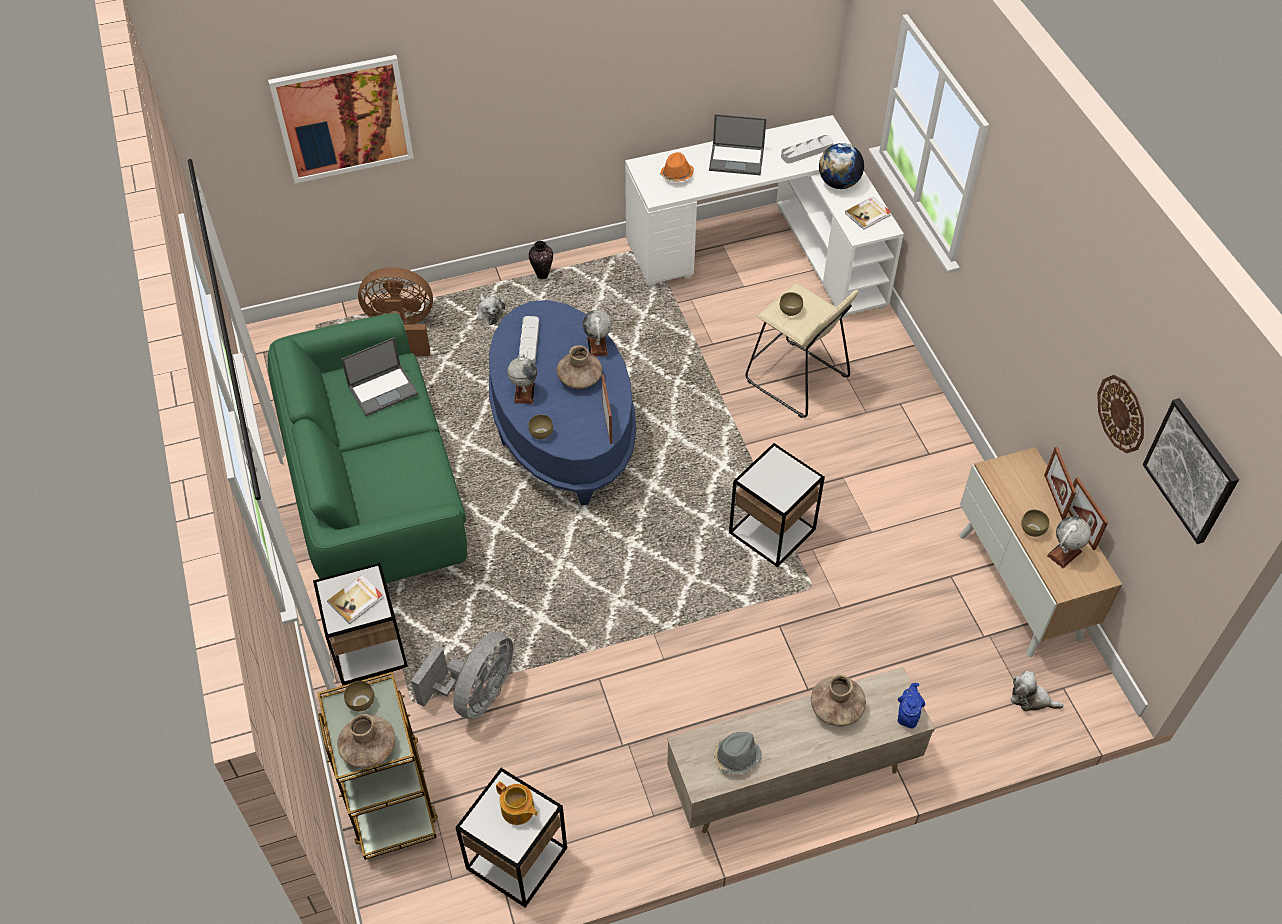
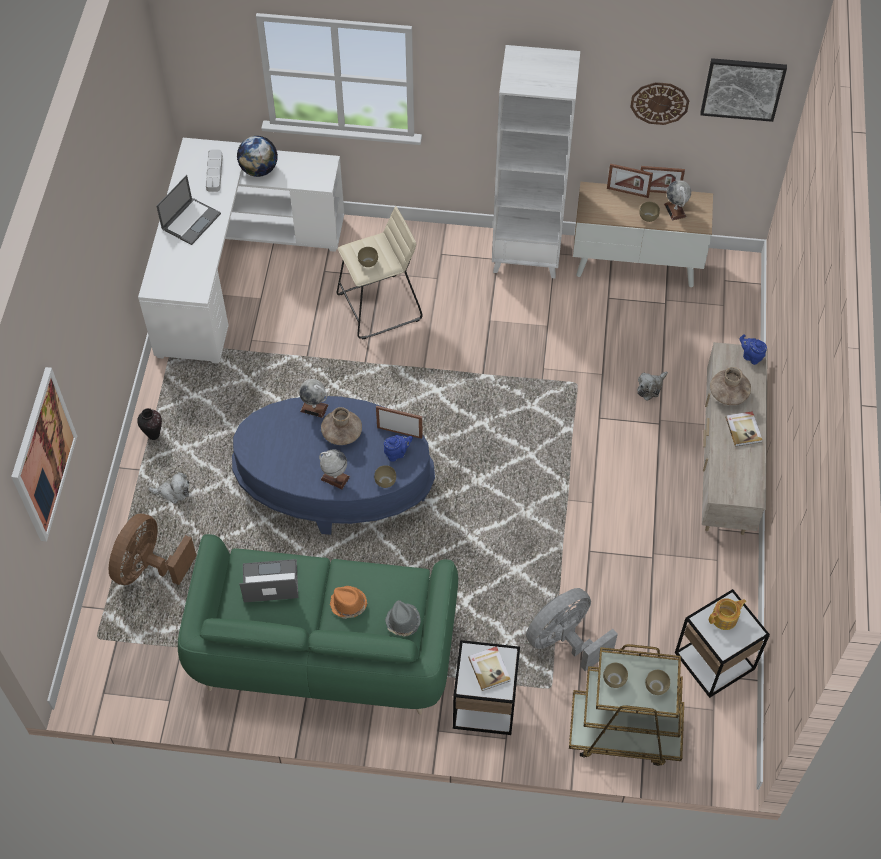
camera: 65 degrees left, 5 degrees up
brown vase [337,714,396,768] -> brown bowl [645,670,670,695]
laptop [341,337,418,416] -> laptop turned 90 degrees counterclockwise [239,559,298,602]
grey fan [411,632,513,720] -> grey fan turned 90 degrees counterclockwise [526,588,618,671]
grey tray [519,316,539,363] -> none
orange hat [660,152,694,182] -> orange hat moved to [330,586,367,619]
grey hat [714,732,762,774] -> grey hat moved to [385,600,421,636]
side table [729,443,825,567] -> none
book [845,197,891,230] -> book moved to [725,411,762,446]
plush toy [1011,671,1064,711] -> plush toy moved to [637,371,668,401]
none -> blue teapot [384,435,413,462]
none -> white bookcase [492,45,580,279]

